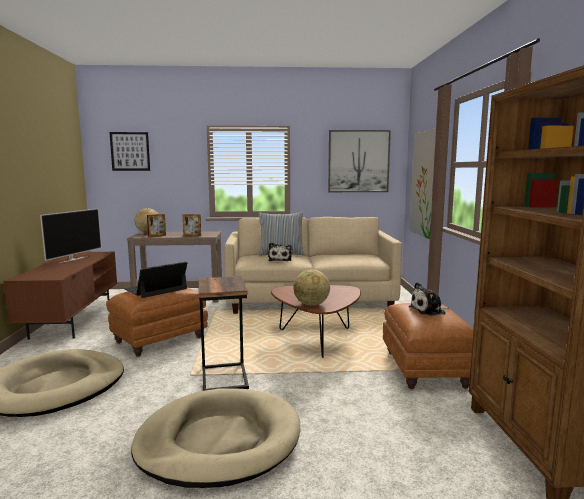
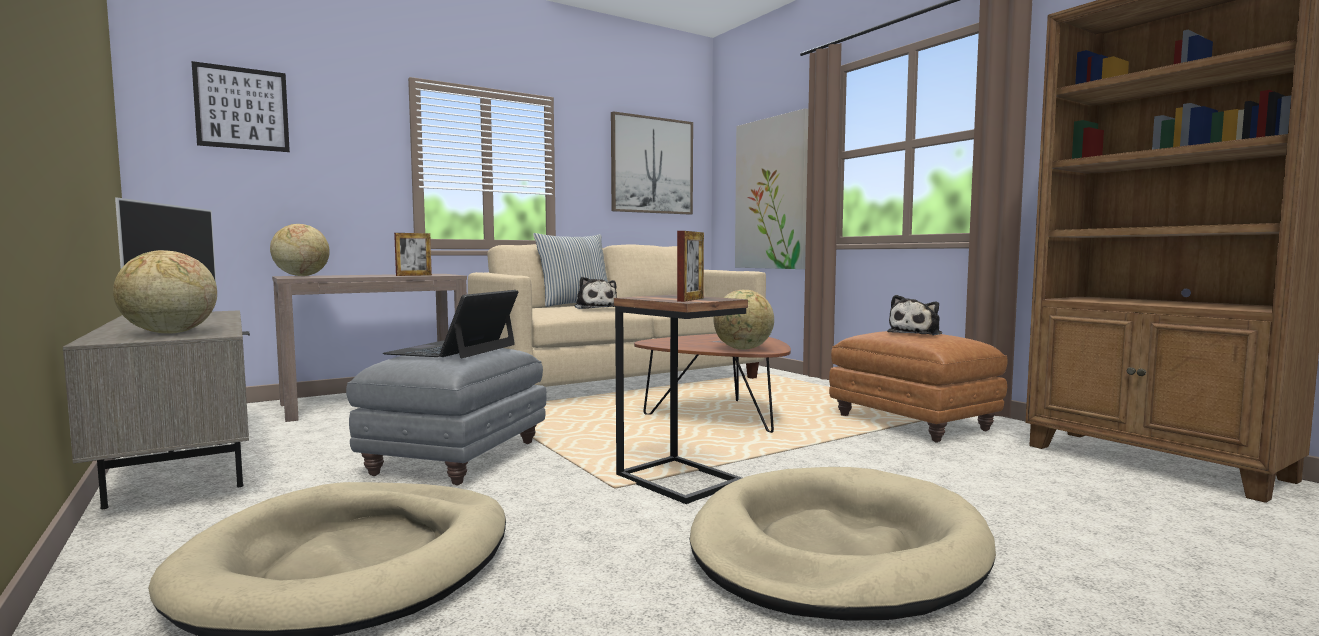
camera: 30 degrees left, 5 degrees down
brown tv stand [3,252,117,339] -> grey tv stand [63,310,250,509]
brown ottoman [106,287,208,357] -> grey ottoman [346,348,547,485]
picture frame [147,214,166,237] -> picture frame moved to [677,231,704,302]
none -> globe [113,250,217,334]

